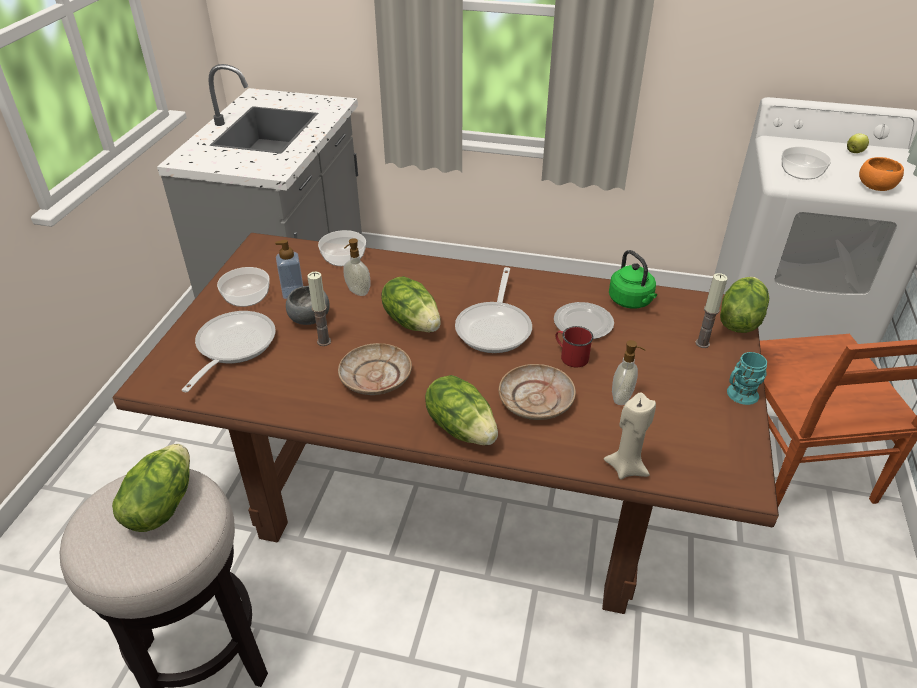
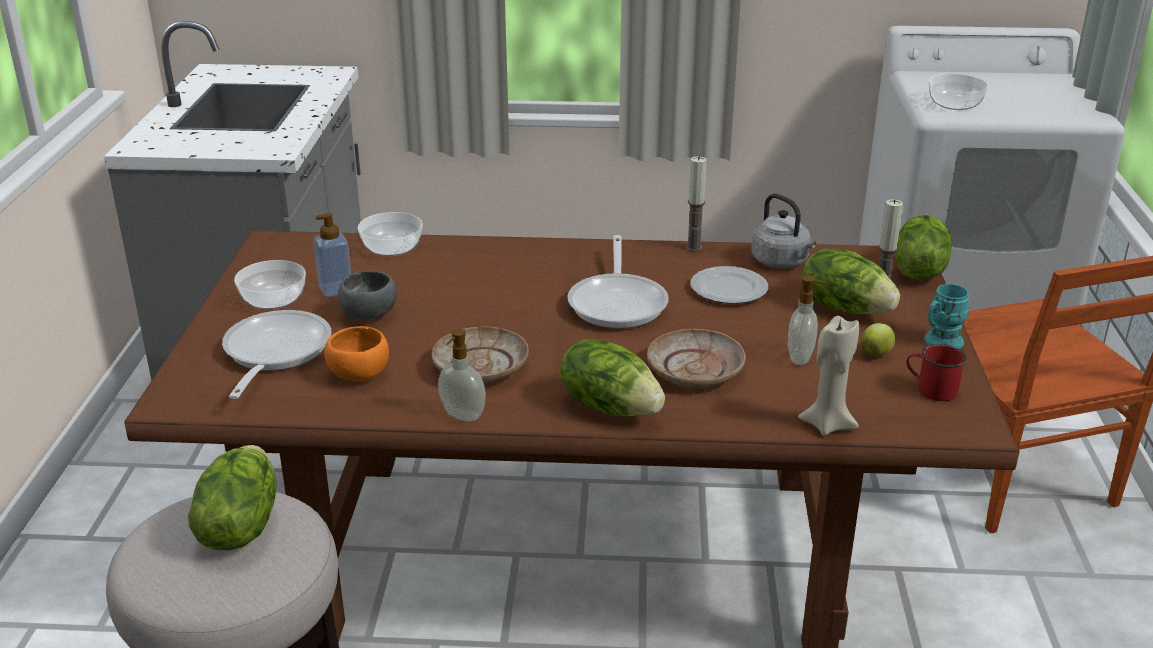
camera: 10 degrees left, 10 degrees down
candle [307,272,331,346] -> candle moved to [686,156,707,252]
soap dispenser [343,238,371,296] -> soap dispenser moved to [438,328,486,422]
lettuce [381,276,441,332] -> lettuce moved to [802,249,900,314]
red mug [555,326,594,367] -> red mug moved to [907,344,967,401]
green kettle [609,250,657,309] -> grey kettle [751,194,816,269]
apple [847,133,869,153] -> apple moved to [861,323,895,356]
orange bowl [859,157,904,191] -> orange bowl moved to [324,326,389,381]

